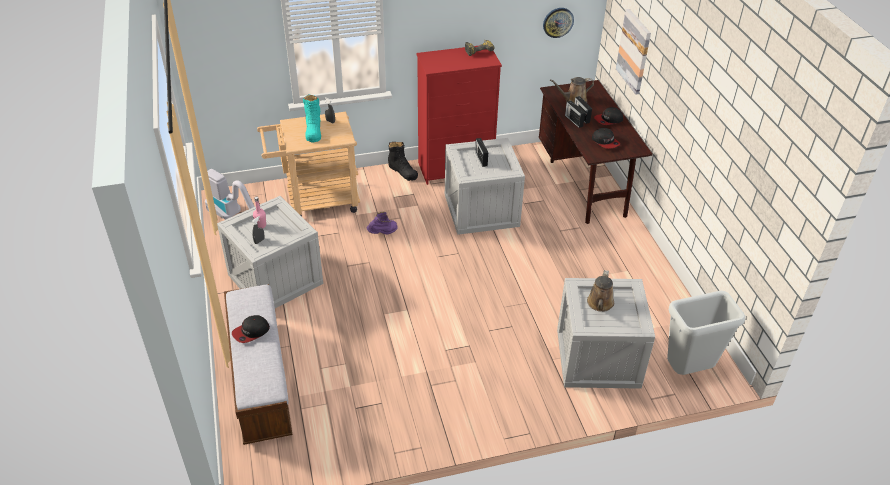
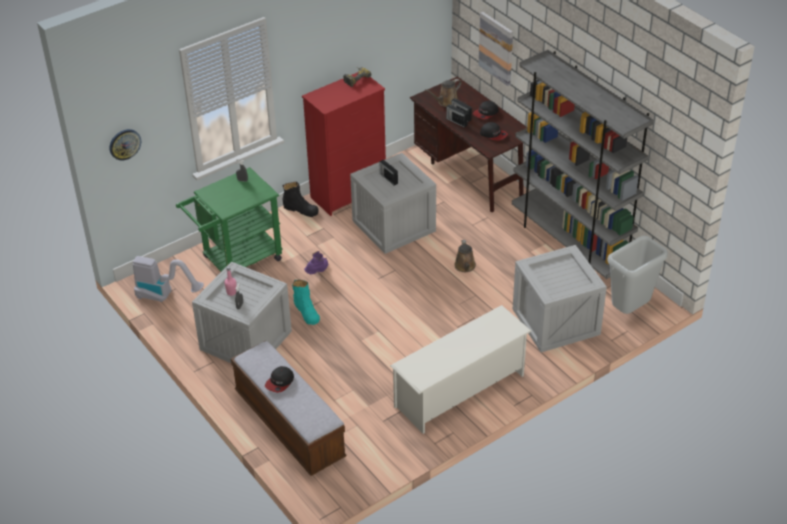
camera: 20 degrees left, 0 degrees up
beige cart [257,112,360,216] -> green cart [176,167,283,272]
turquoise boot [303,94,321,142] -> turquoise boot moved to [292,280,320,325]
wall clock [543,8,574,38] -> wall clock moved to [109,129,141,160]
brown watering can [587,270,614,312] -> brown watering can moved to [454,240,476,272]
none -> white shoe rack [390,305,531,434]
none -> grey bookcase [512,50,653,279]

